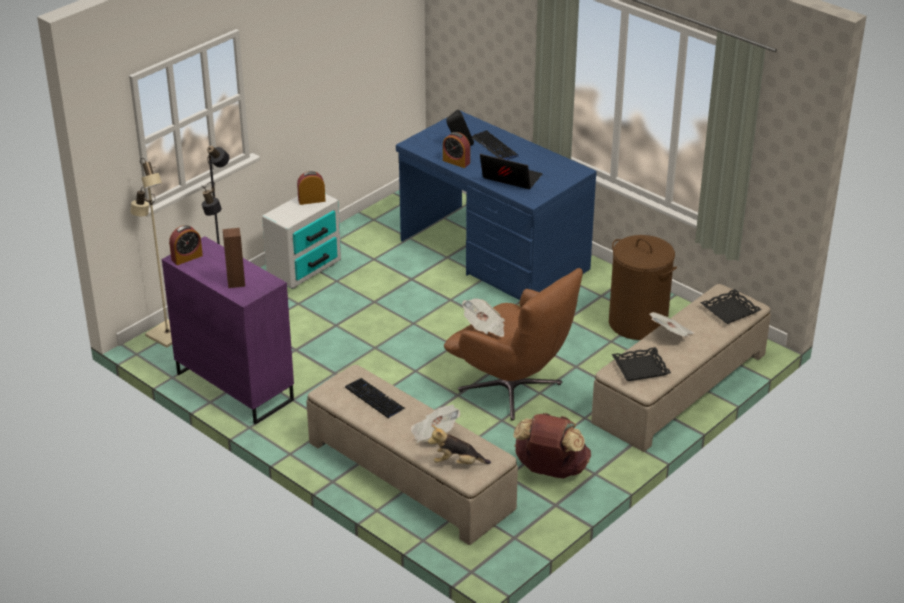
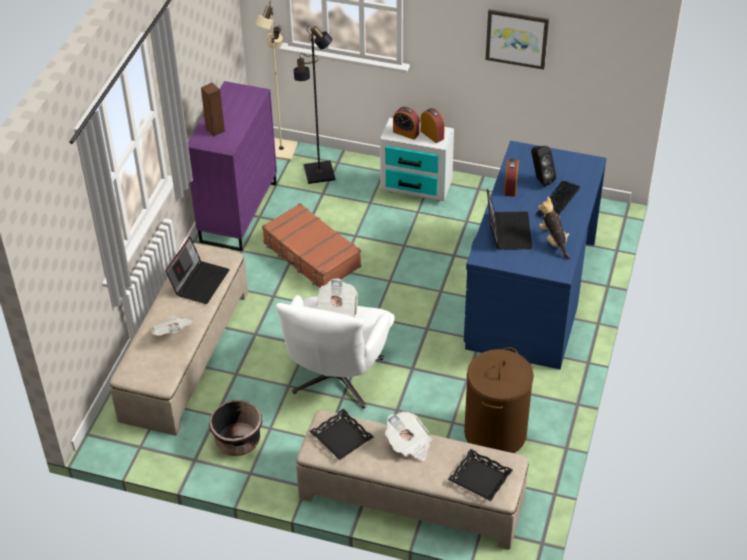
camera: 65 degrees right, 10 degrees up
alarm clock [169,225,203,265] -> alarm clock moved to [393,107,419,140]
keyboard [345,378,406,419] -> laptop [166,237,230,304]
plush toy [428,425,491,464] -> plush toy moved to [538,197,570,260]
brown armchair [444,268,583,420] -> white armchair [276,295,395,408]
brown backpack [513,413,591,479] -> black planter [209,400,262,456]
none -> brown suitcase [262,203,361,288]
none -> picture [486,9,549,70]

